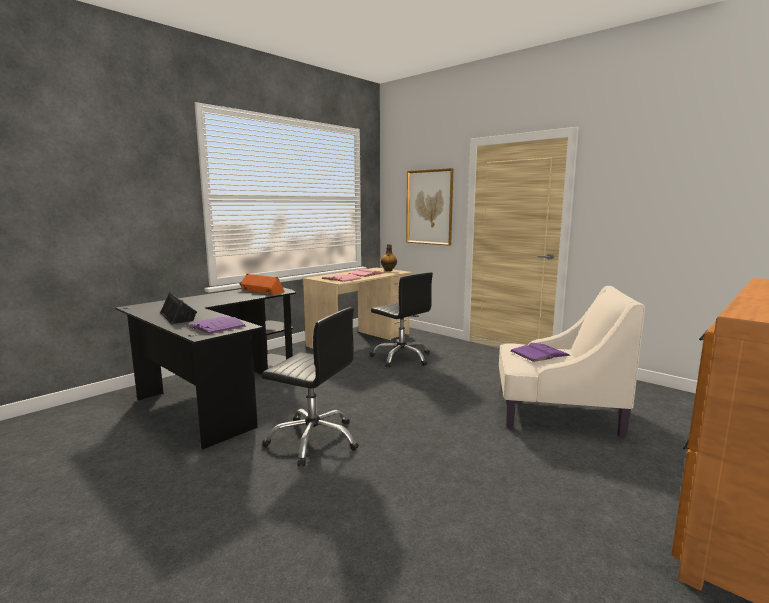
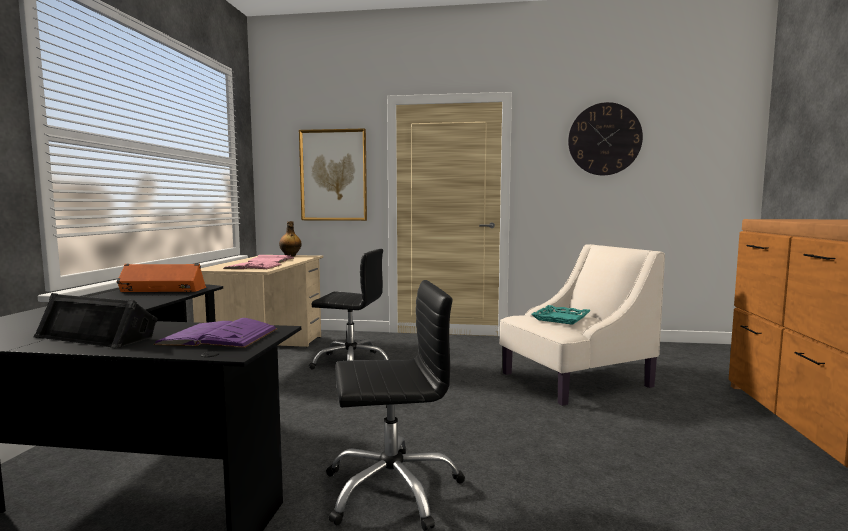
camera: 35 degrees left, 5 degrees down
purple book [511,343,570,362] -> turquoise tray [531,305,591,325]
none -> wall clock [568,102,643,175]

